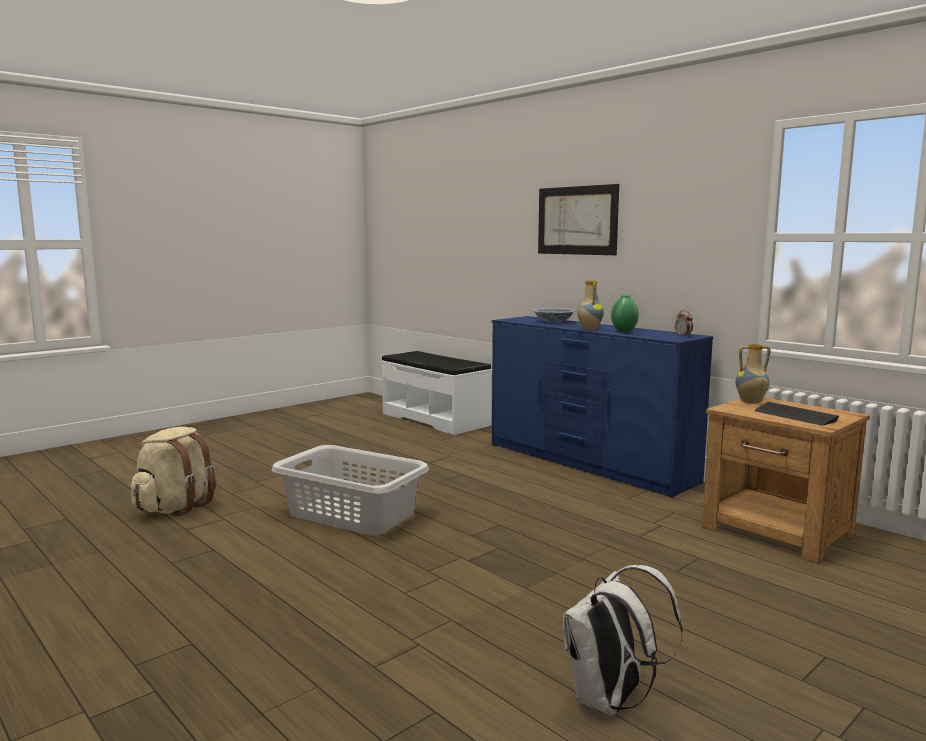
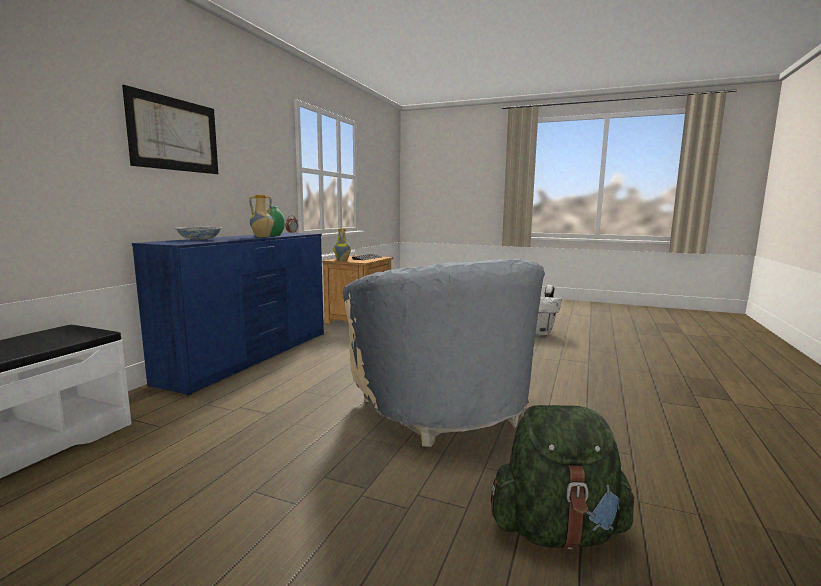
camera: 115 degrees left, 0 degrees up
beige backpack [131,427,216,516] -> green backpack [491,405,635,549]
grey laundry basket [272,445,429,536] -> beige armchair [342,259,545,447]

